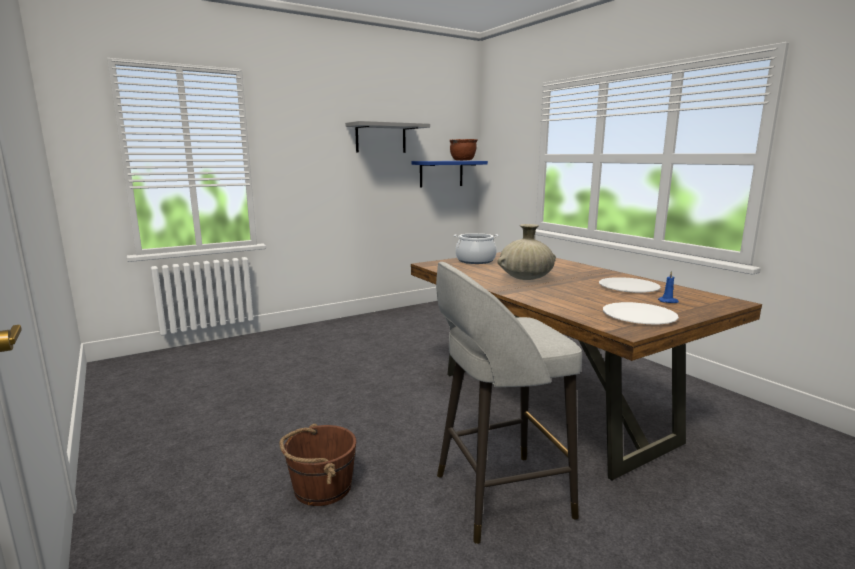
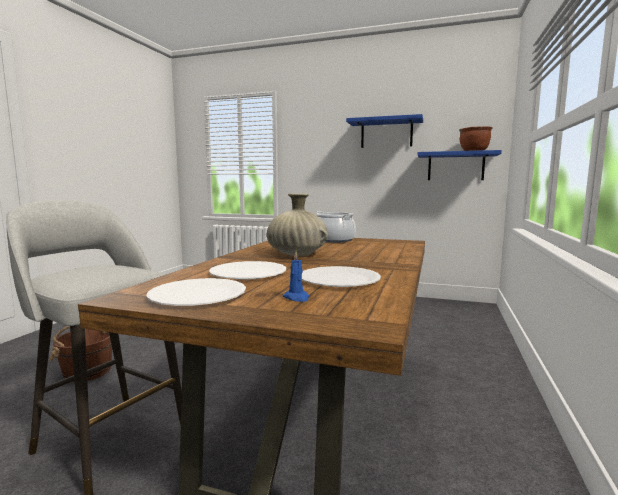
camera: 50 degrees right, 5 degrees down
grey shelf [345,121,430,153] -> blue shelf [346,114,423,148]
none -> white plate [209,261,286,280]

